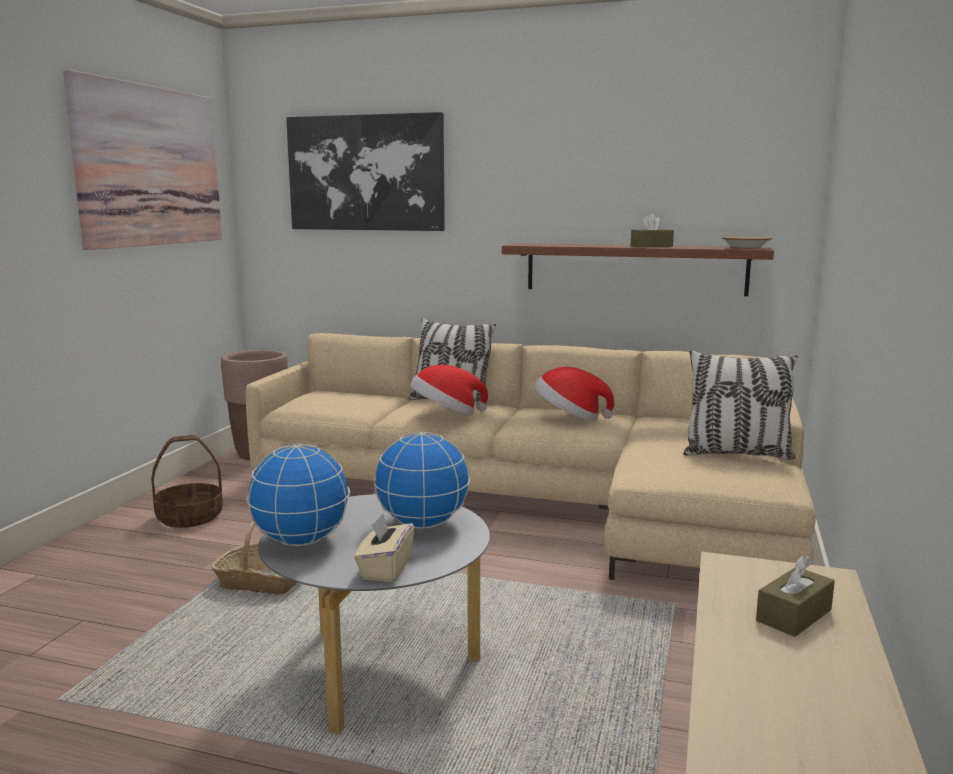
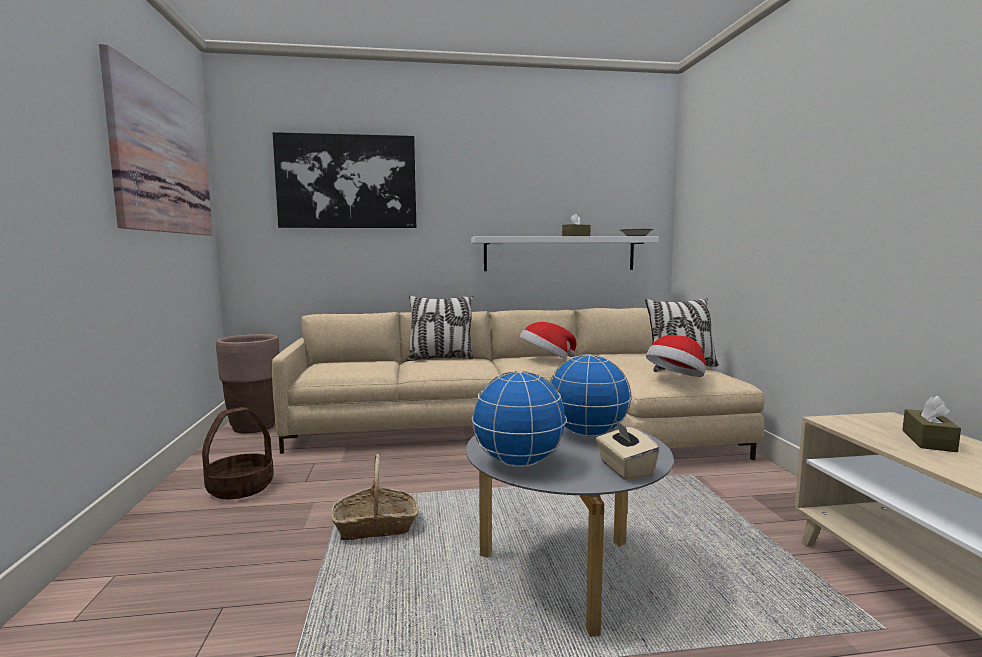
camera: 25 degrees left, 5 degrees down
hat [410,364,488,416] -> hat moved to [646,335,706,377]
brown shelf [502,243,774,296] -> white shelf [471,236,659,271]

